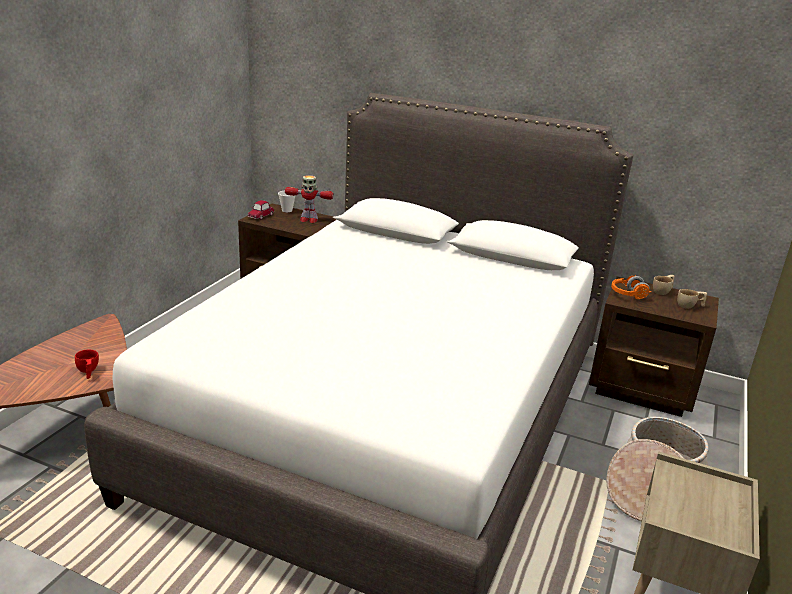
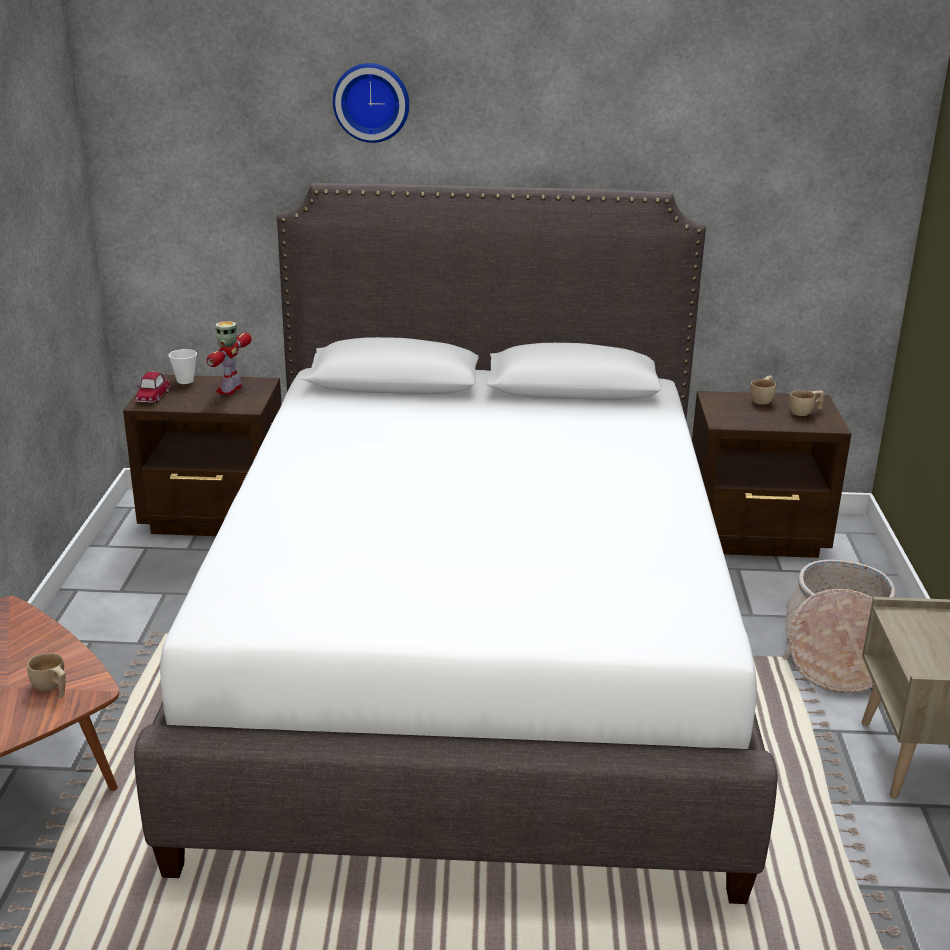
camera: 20 degrees left, 0 degrees up
red cup [75,350,99,379] -> beige cup [27,653,66,698]
toy robot [285,175,334,223] -> toy robot turned 120 degrees clockwise [206,321,252,395]
orange headphones [611,275,652,299] -> none
none -> wall clock [333,63,409,143]

